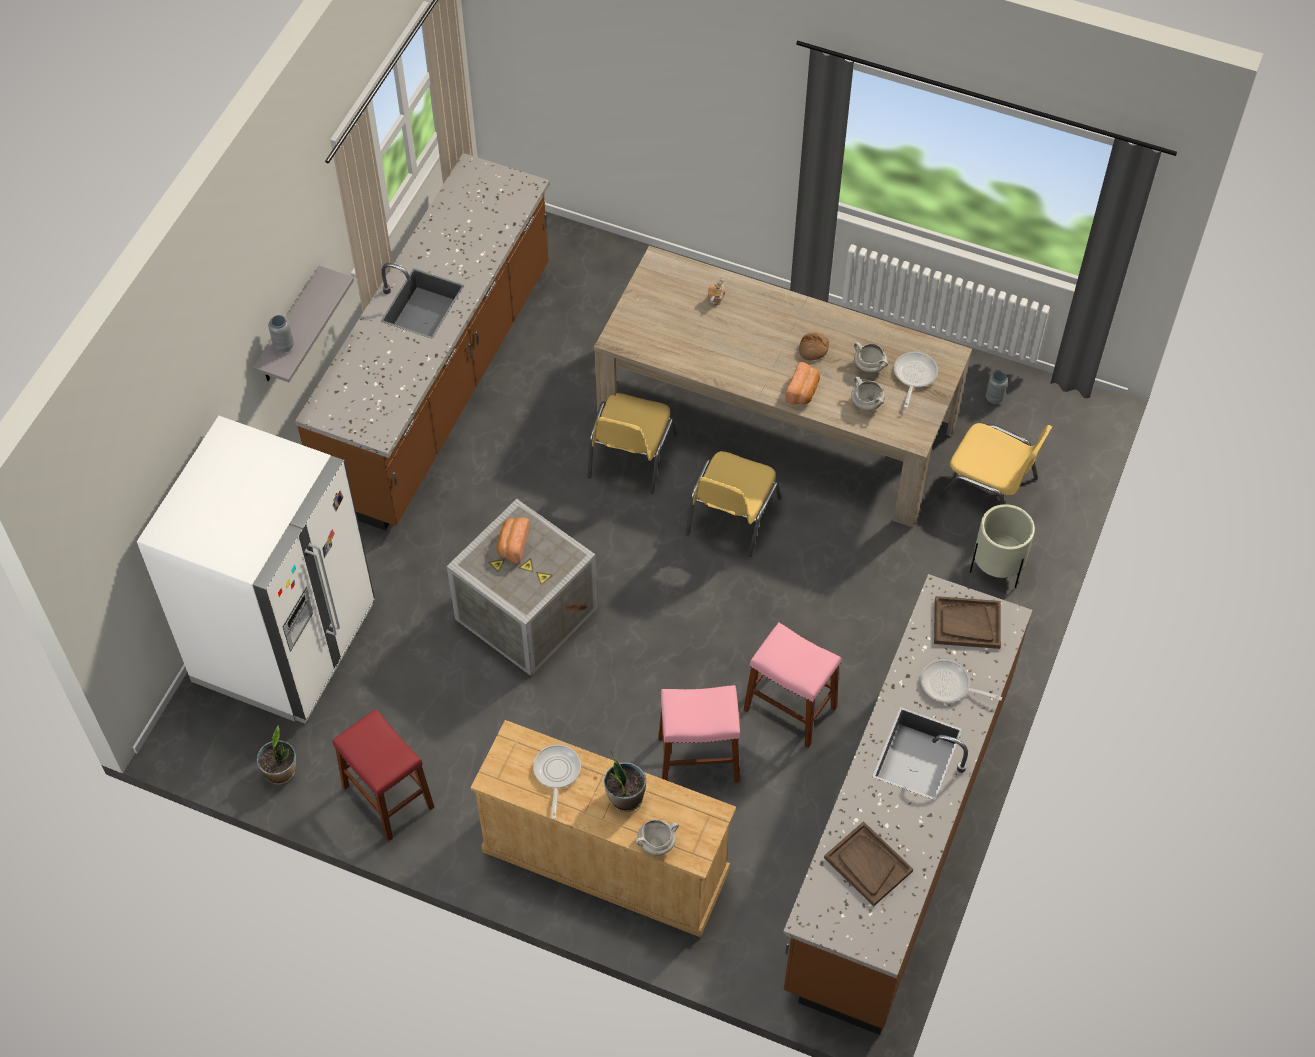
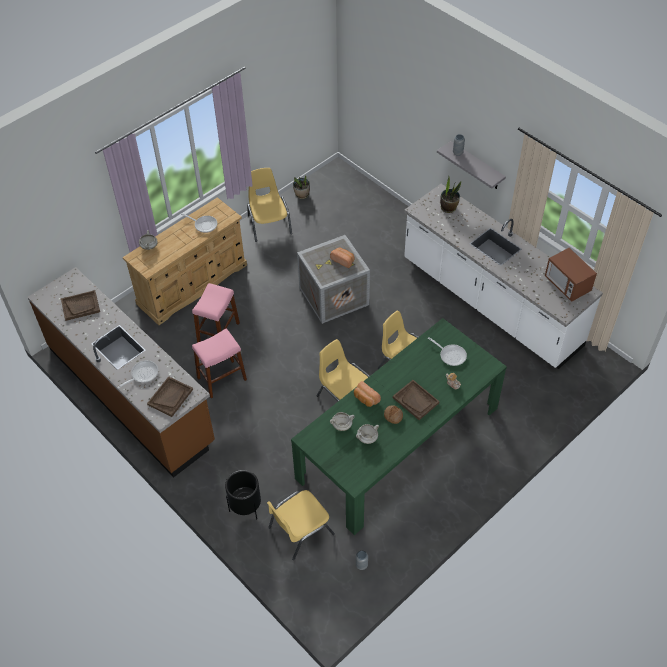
camera: 115 degrees right, 5 degrees down
white fridge [137,416,375,724] -> none
brown counter [295,153,550,531] -> white counter [404,184,603,369]
red stool [332,709,434,841] -> yellow chair [247,168,292,242]
beige dining table [594,246,972,527] -> green dining table [291,318,507,535]
potted plant [604,751,646,812] -> potted plant moved to [440,176,461,213]
frying pan [894,352,938,408] -> frying pan moved to [428,337,467,366]
beige planter [970,504,1035,588] -> black planter [225,470,261,519]
none -> brown tray [393,380,439,420]
none -> microwave [545,248,597,302]

